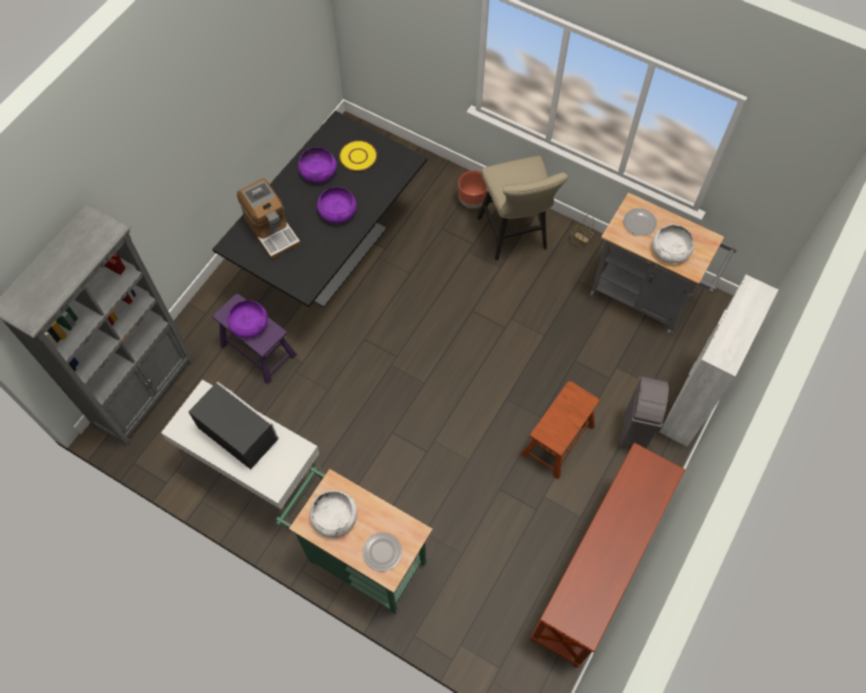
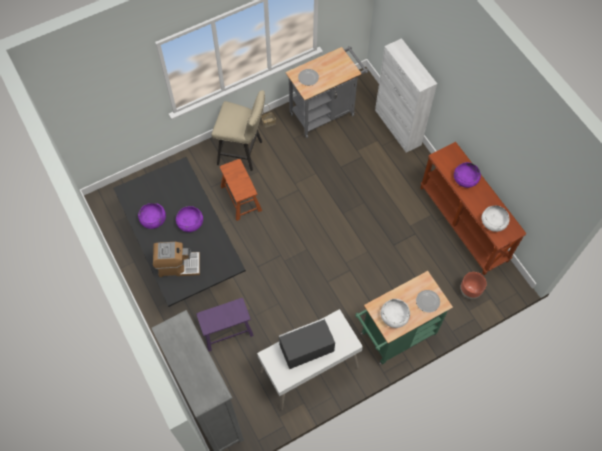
camera: 60 degrees left, 0 degrees up
purple bowl [227,300,268,338] -> purple bowl moved to [454,162,481,188]
yellow plate [339,141,377,171] -> none
brown planter [458,170,488,209] -> brown planter moved to [461,272,487,299]
brown stool [521,381,600,479] -> brown stool moved to [220,159,262,221]
grey trash can [619,377,669,449] -> none
white bowl [652,225,694,264] -> white bowl moved to [482,205,510,232]

